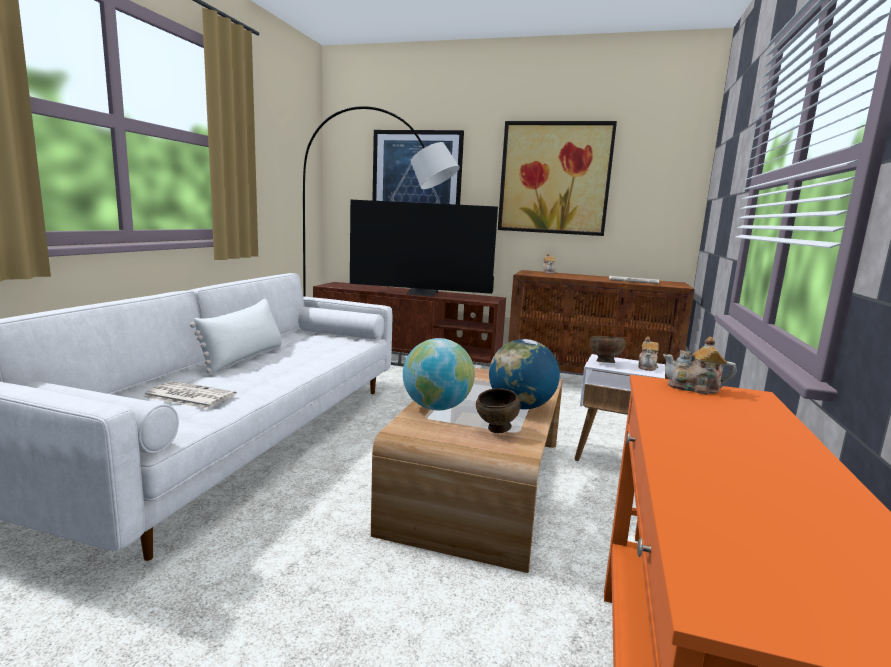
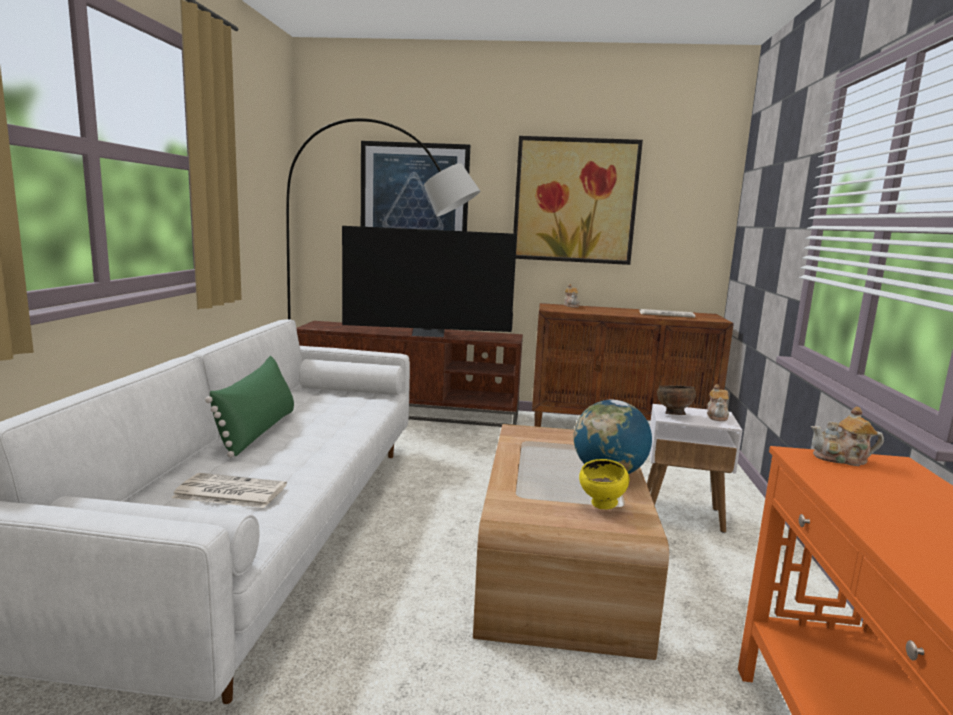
camera: 10 degrees left, 0 degrees up
white pillow [190,299,282,374] -> green pillow [205,356,294,458]
globe [403,338,475,410] -> none
brown bowl [476,388,521,433] -> yellow bowl [579,459,629,509]

